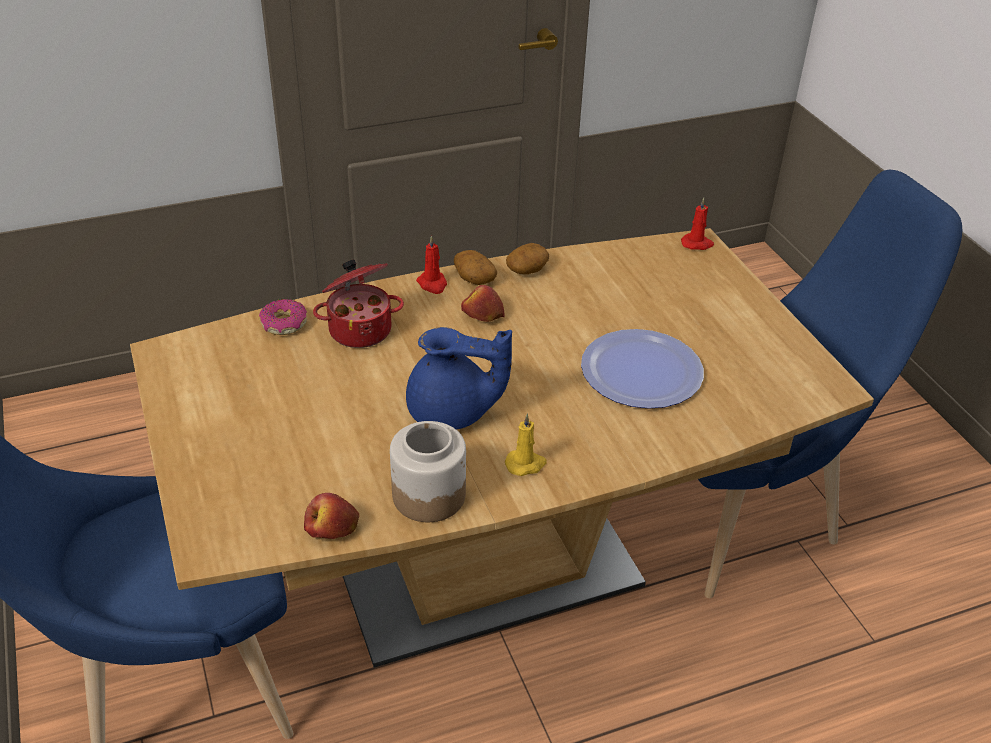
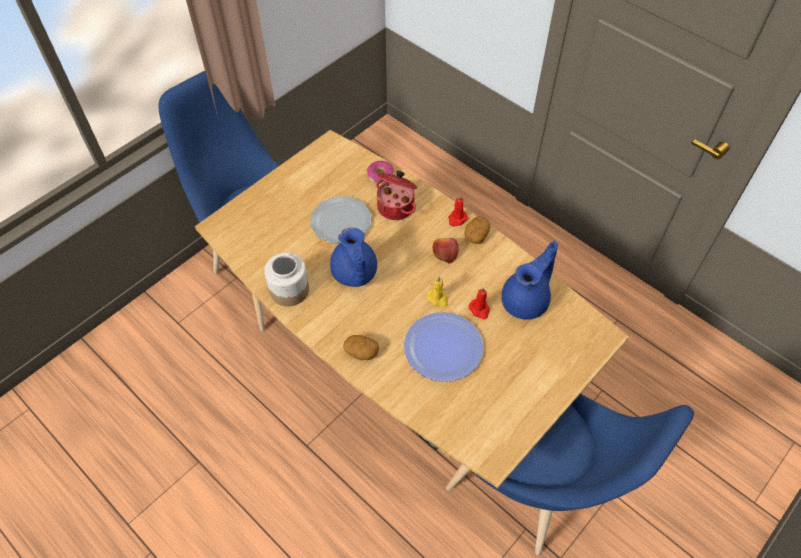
camera: 65 degrees right, 15 degrees up
apple [304,493,359,539] -> none
yellow candle [505,413,547,476] -> yellow candle moved to [427,276,448,307]
potato [506,243,549,274] -> potato moved to [343,335,379,360]
red candle [681,198,714,250] -> red candle moved to [469,288,490,319]
none -> plate [310,196,371,243]
none -> blue teapot [501,241,558,320]

